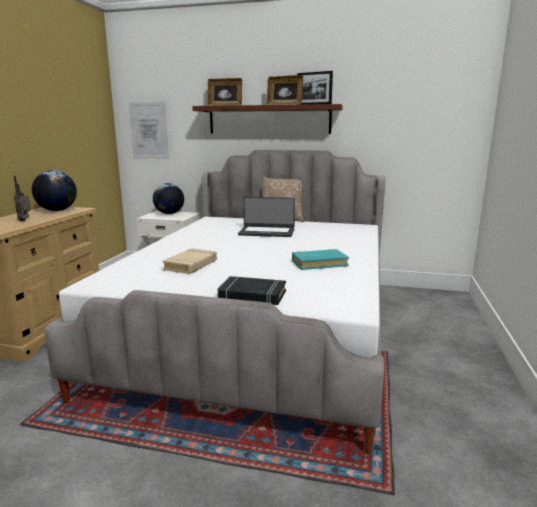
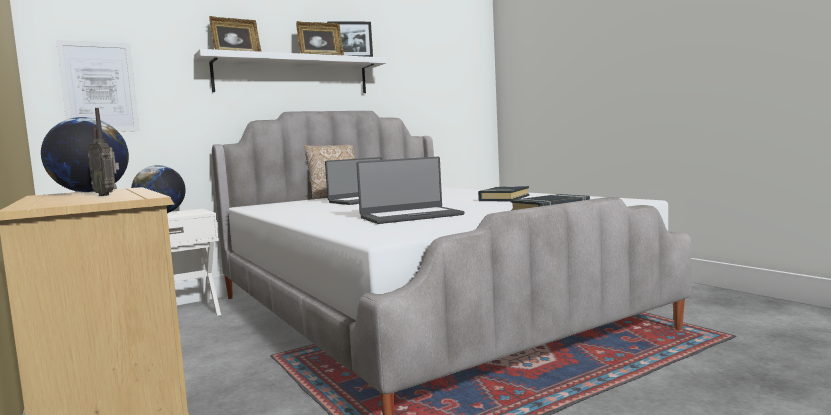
camera: 45 degrees left, 10 degrees down
beige book [162,248,217,274] -> laptop [356,157,464,224]
brown shelf [192,104,343,134] -> white shelf [194,49,387,93]
turquoise book [292,249,349,270] -> black book [478,186,530,201]

